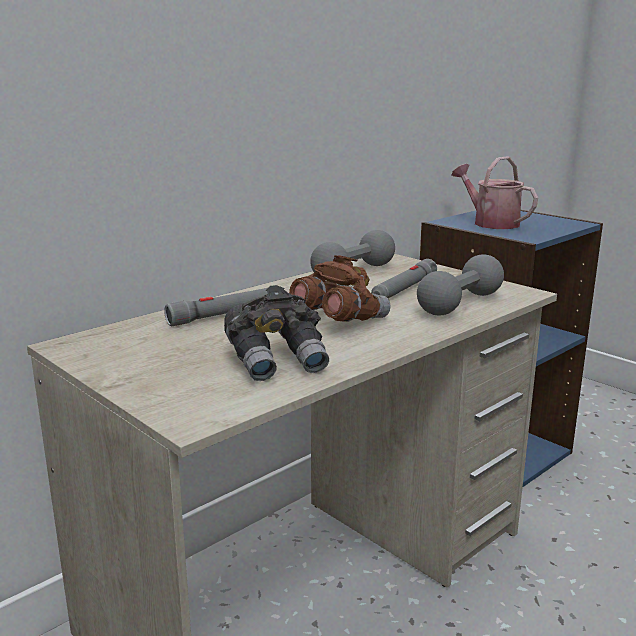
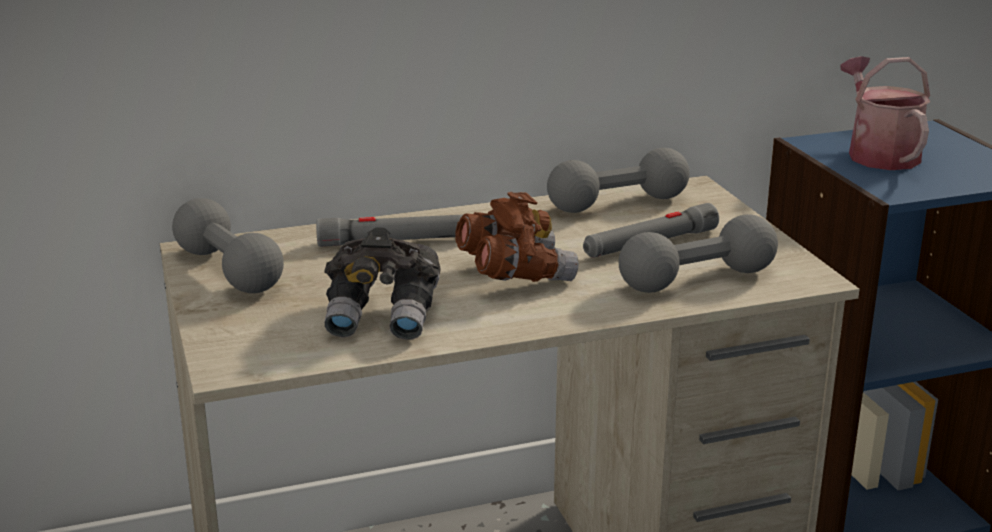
camera: 25 degrees right, 5 degrees up
none -> grey dumbbell [172,198,284,293]

